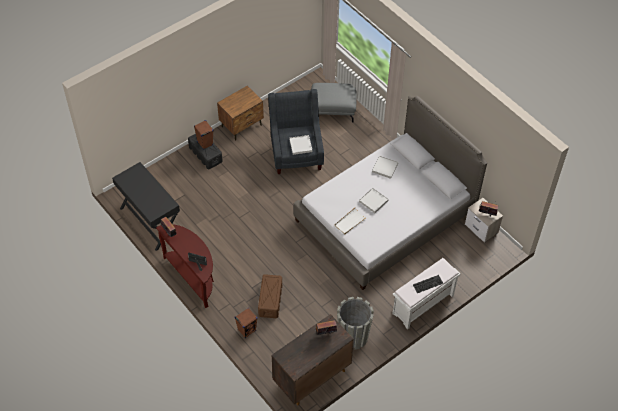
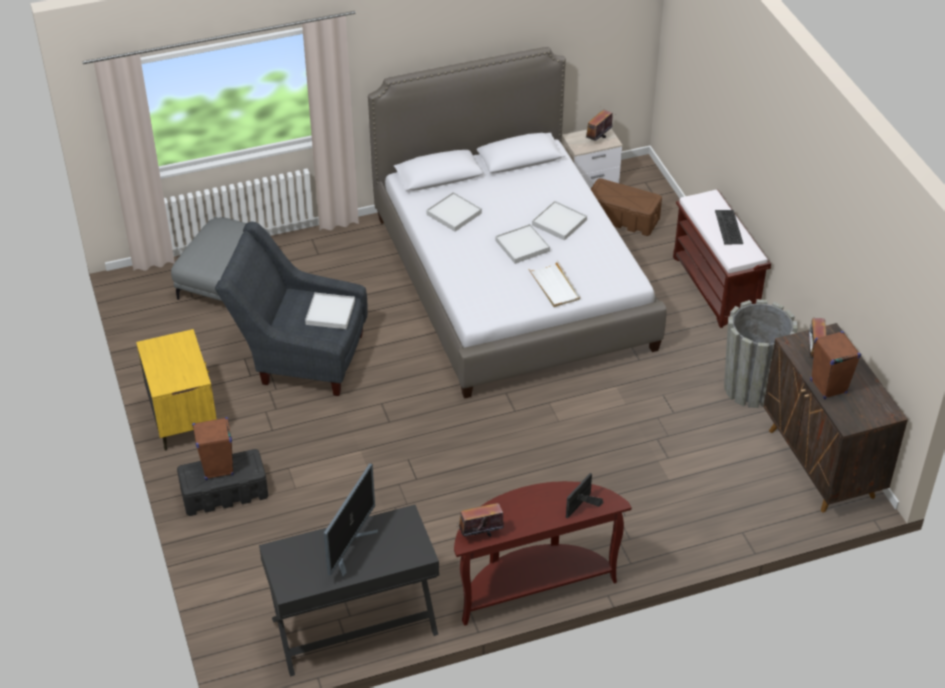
camera: 70 degrees left, 10 degrees down
brown nightstand [217,86,264,141] -> yellow nightstand [136,329,217,451]
brown speaker [235,308,258,338] -> brown speaker moved to [810,331,861,399]
brown storage box [258,274,282,318] -> brown storage box moved to [591,178,662,236]
white bench [392,258,461,330] -> brown bench [673,189,771,328]
none -> monitor [324,463,378,578]
none -> white tray [532,201,587,241]

